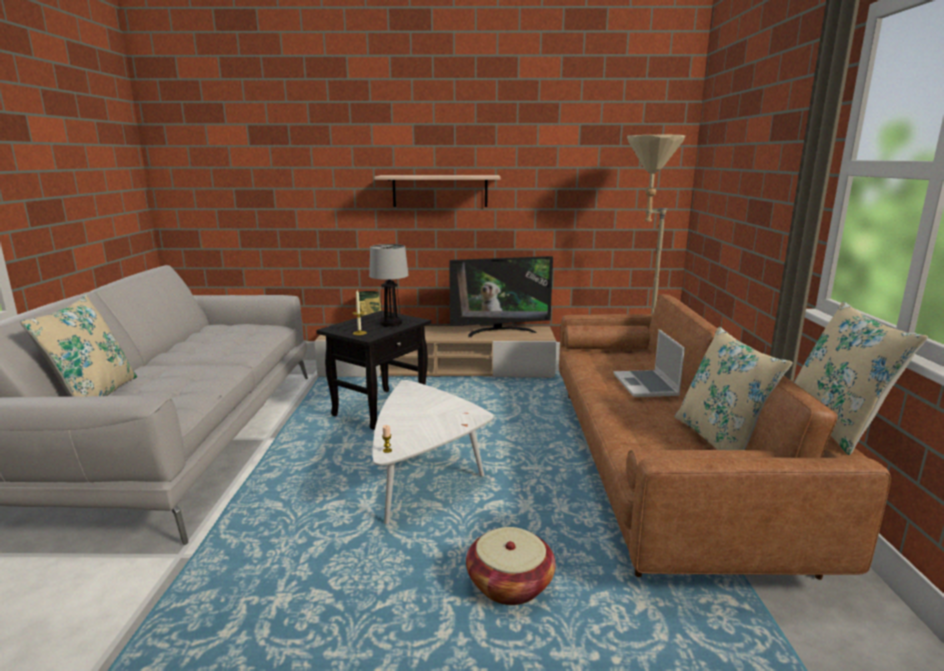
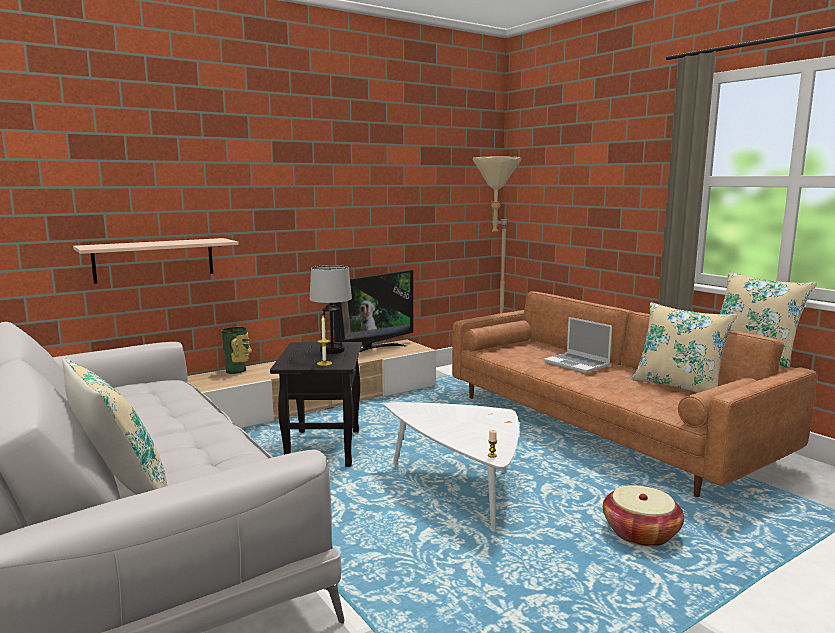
camera: 35 degrees left, 5 degrees down
shelf [374,175,501,207] -> shelf moved to [73,238,239,284]

